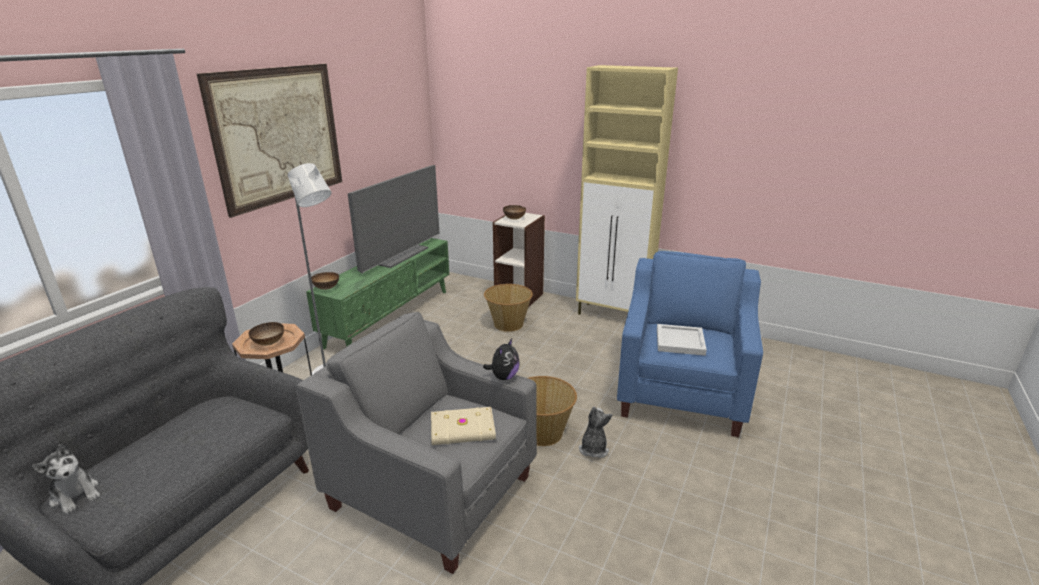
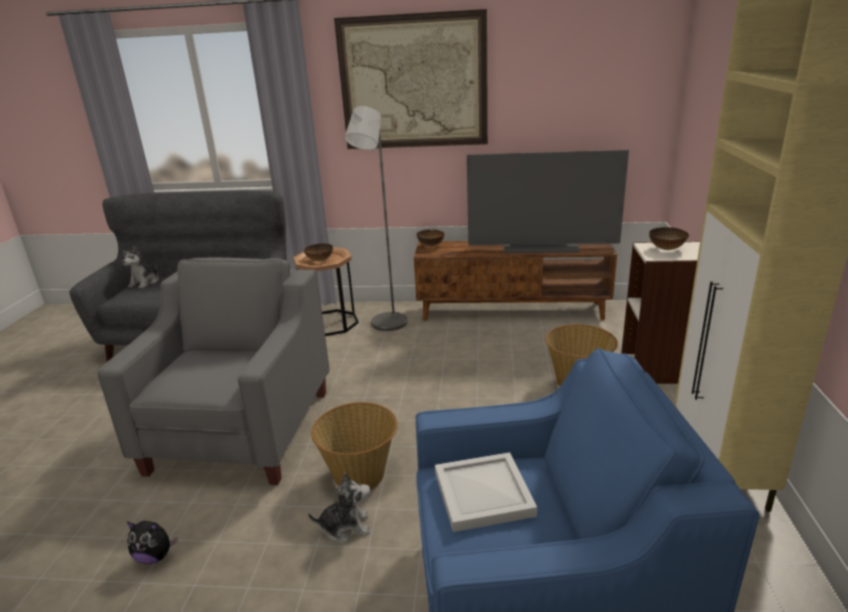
camera: 70 degrees right, 0 degrees up
green tv stand [306,238,449,349] -> brown tv stand [414,241,617,321]
beige book [431,407,496,445] -> none
plush toy [483,339,519,380] -> plush toy moved to [126,521,177,564]

